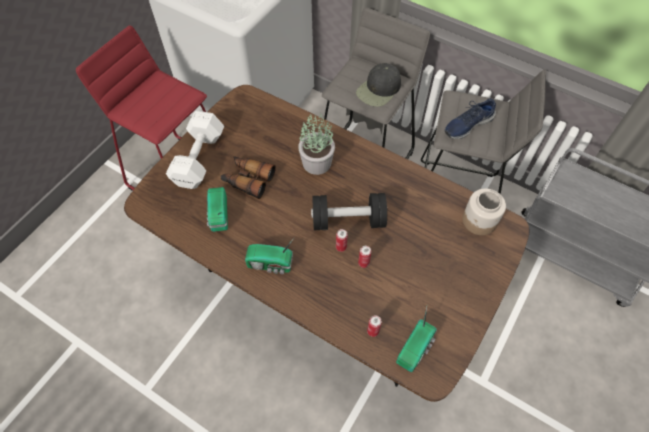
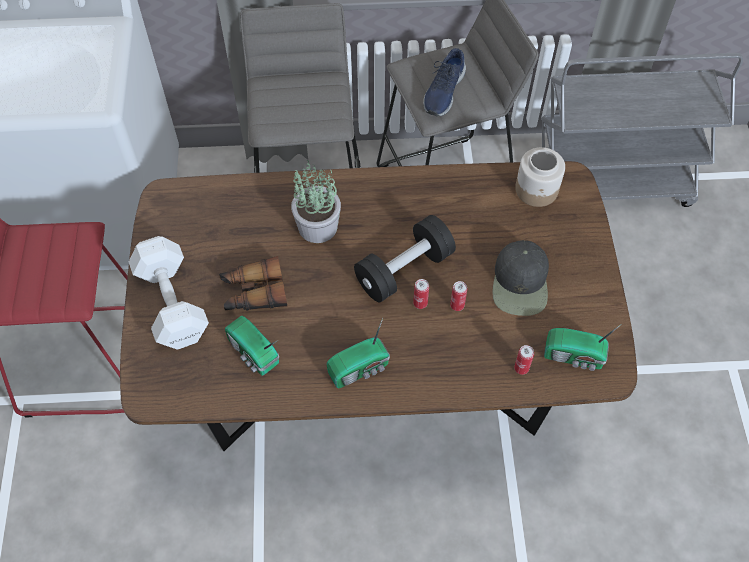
camera: 35 degrees left, 0 degrees up
black cap [356,63,401,107] -> black cap moved to [492,240,549,316]
radio [396,307,437,372] -> radio turned 105 degrees clockwise [544,324,622,371]

